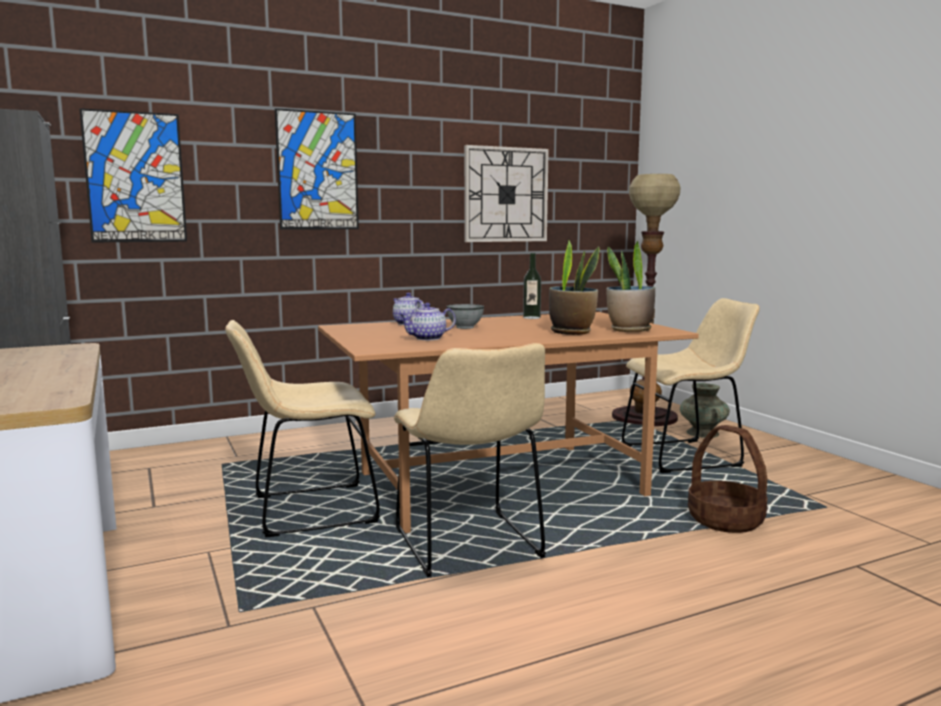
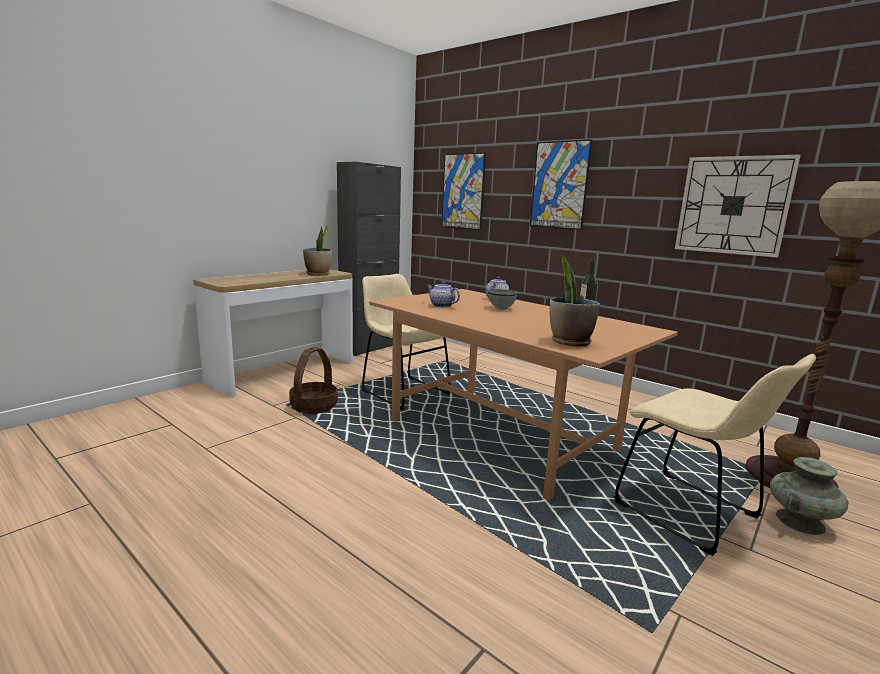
camera: 65 degrees right, 5 degrees up
beige chair [394,343,546,577] -> none
potted plant [549,241,599,335] -> potted plant moved to [303,222,332,276]
basket [688,425,768,533] -> basket moved to [289,347,338,414]

